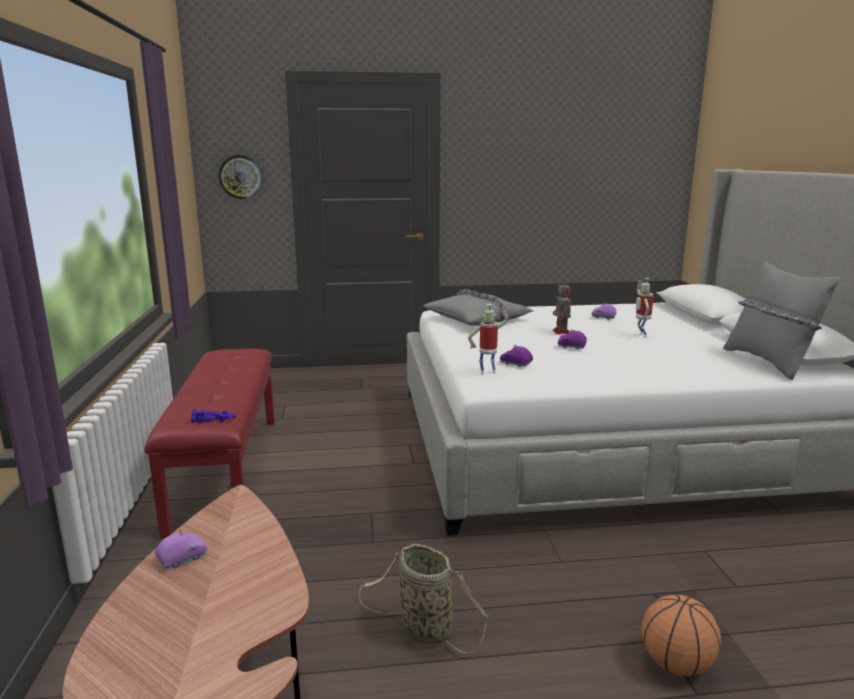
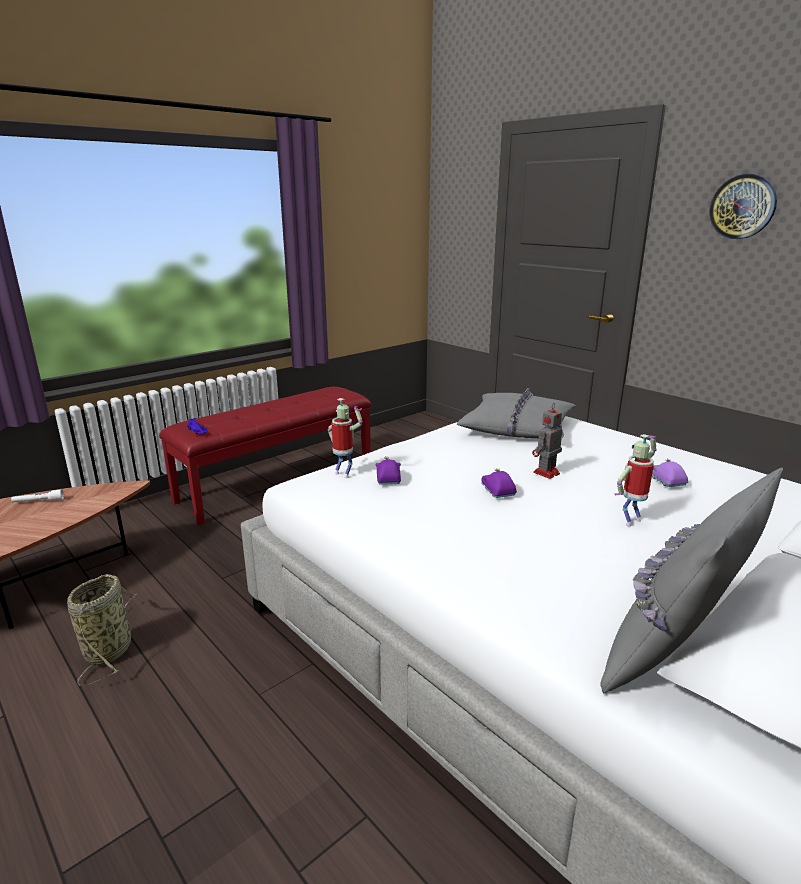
camera: 55 degrees right, 5 degrees up
purple toy car [155,529,207,569] -> white flashlight [11,489,64,502]
wall clock [218,155,263,199] -> wall clock moved to [709,174,777,239]
basketball [641,595,721,676] -> none

